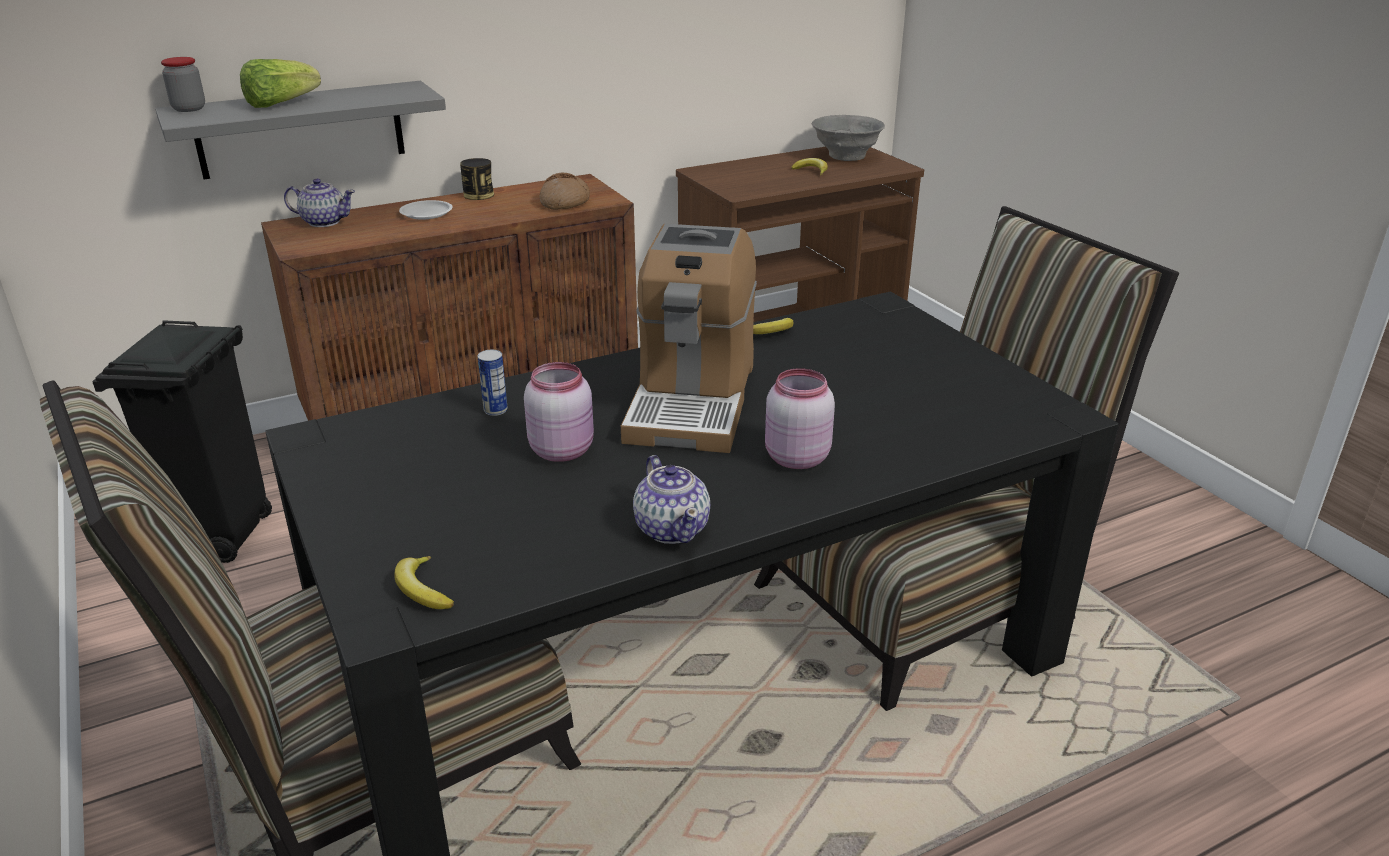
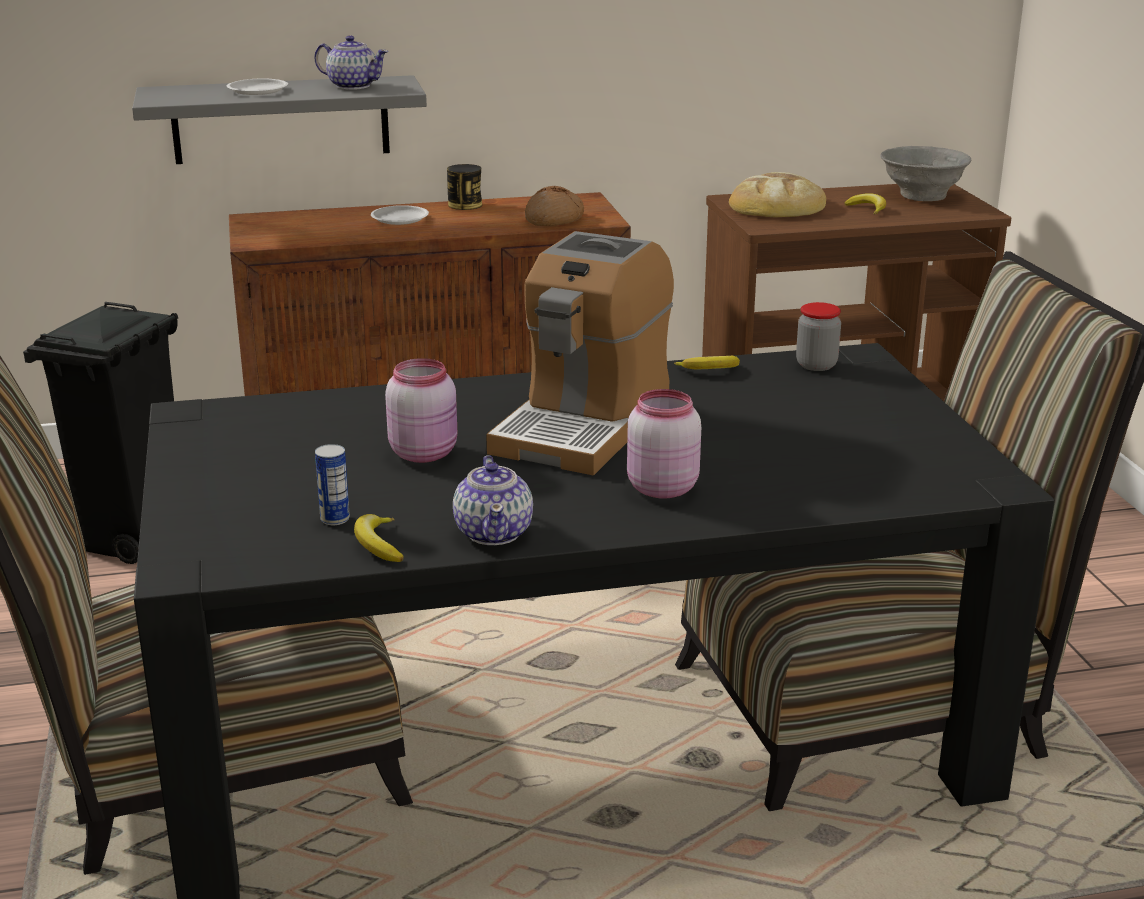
camera: 15 degrees right, 5 degrees down
jar [161,57,205,112] -> jar moved to [796,302,841,371]
lettuce [240,59,321,108] -> white plate [227,79,288,95]
teapot [284,178,355,227] -> teapot moved to [314,35,388,90]
banana [394,556,454,609] -> banana moved to [354,514,404,562]
can [478,350,508,416] -> can moved to [315,444,350,525]
none -> bread [729,172,826,218]

